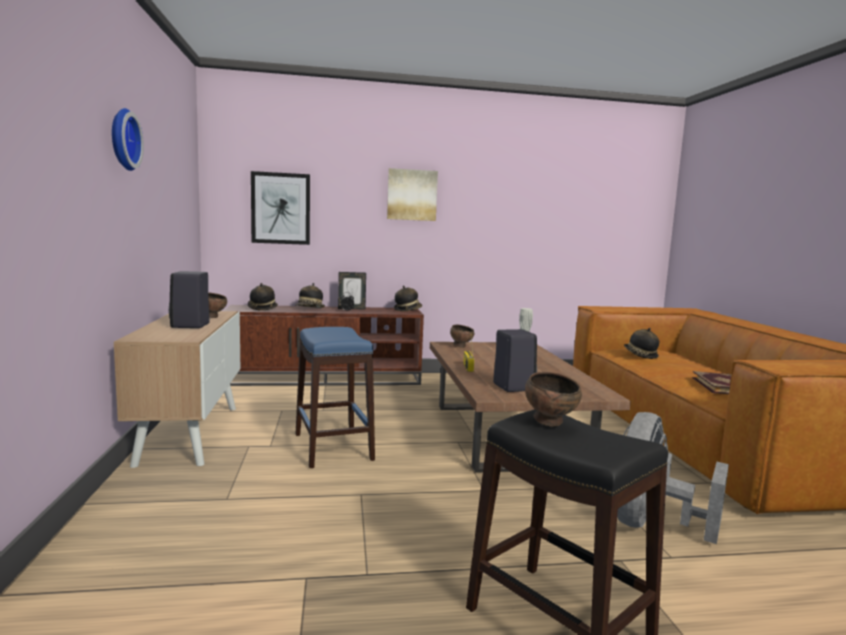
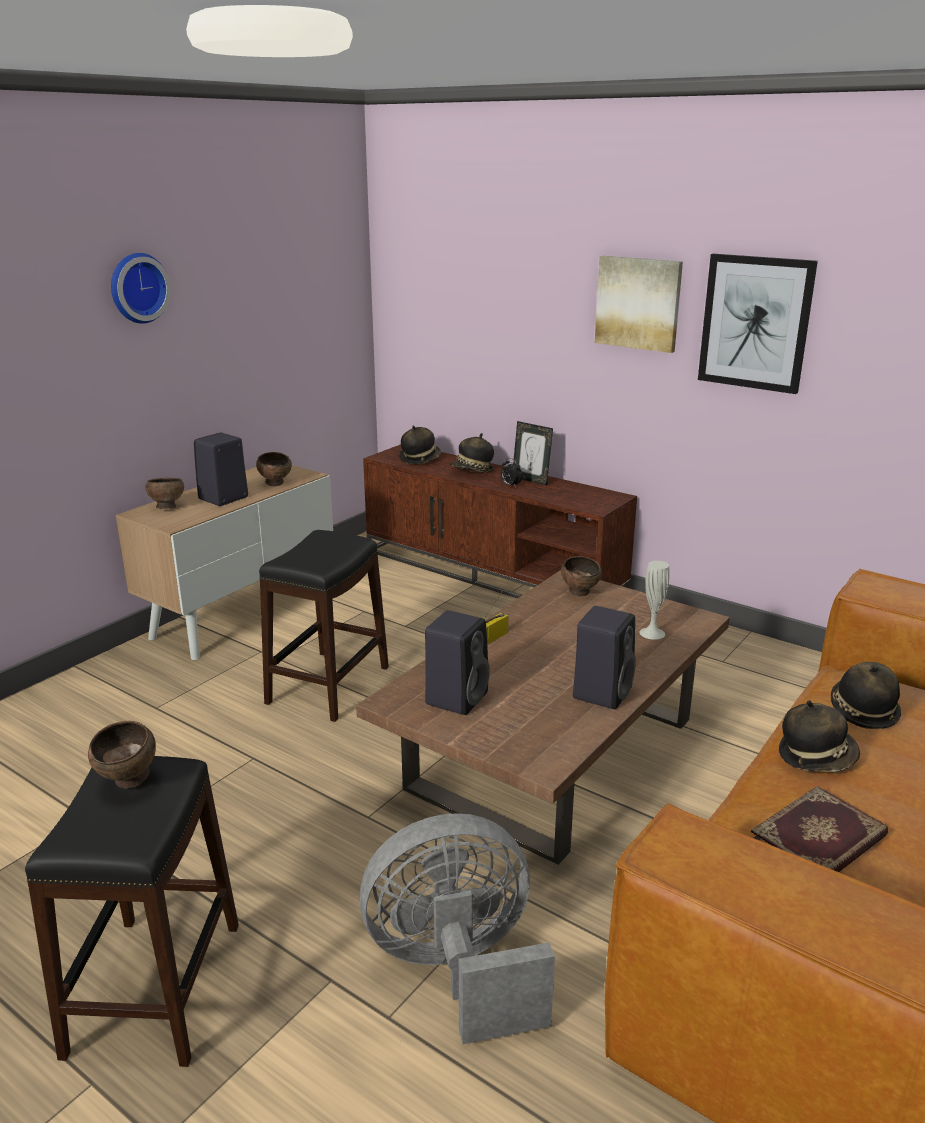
camera: 45 degrees right, 15 degrees up
picture [251,171,310,245] -> picture moved to [698,254,818,394]
blue stool [296,327,375,468] -> black stool [259,530,389,722]
hat [394,285,422,311] -> hat moved to [779,700,860,772]
none -> brown bowl [145,478,184,509]
none -> black speaker [573,606,636,709]

